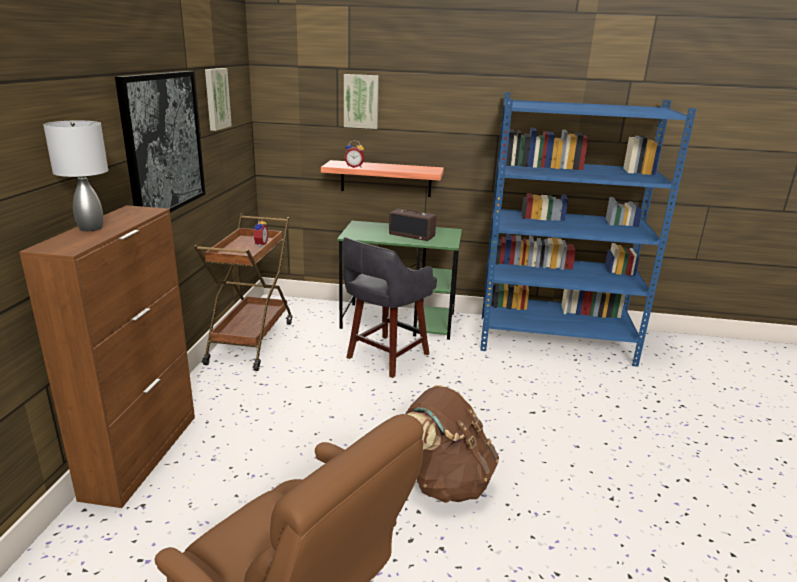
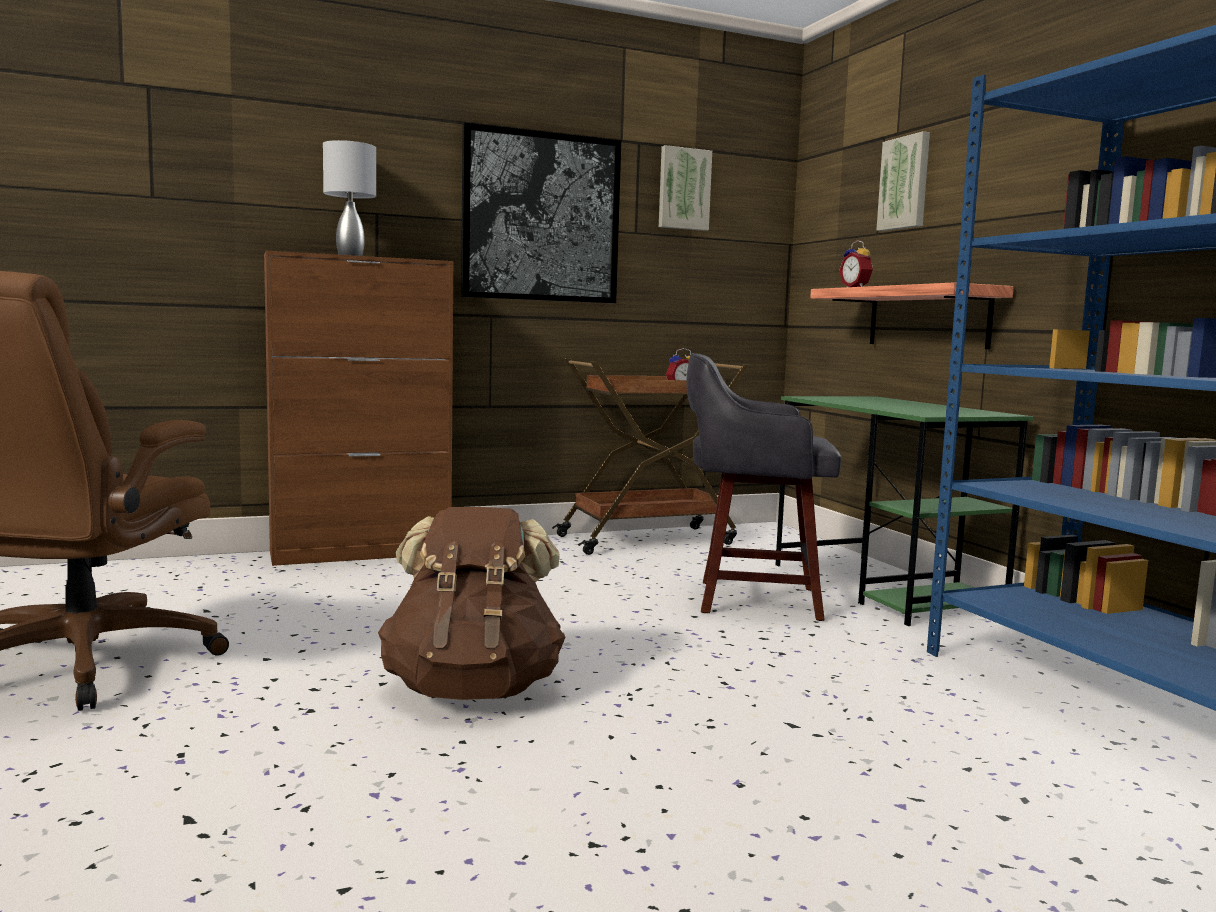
camera: 60 degrees right, 15 degrees down
radio [389,209,436,241] -> none

